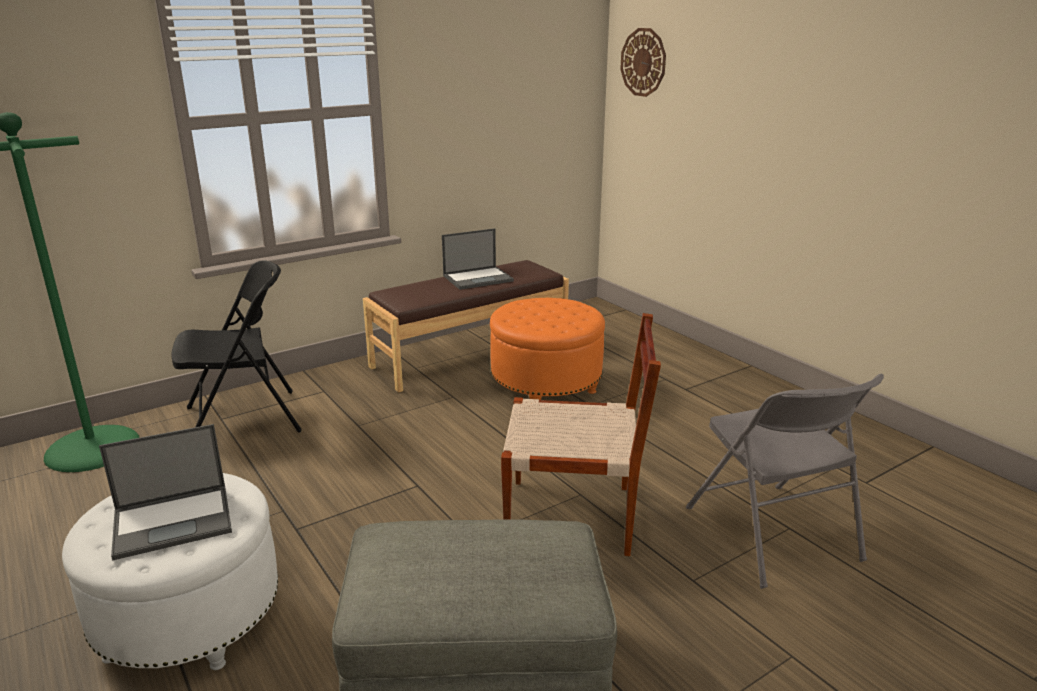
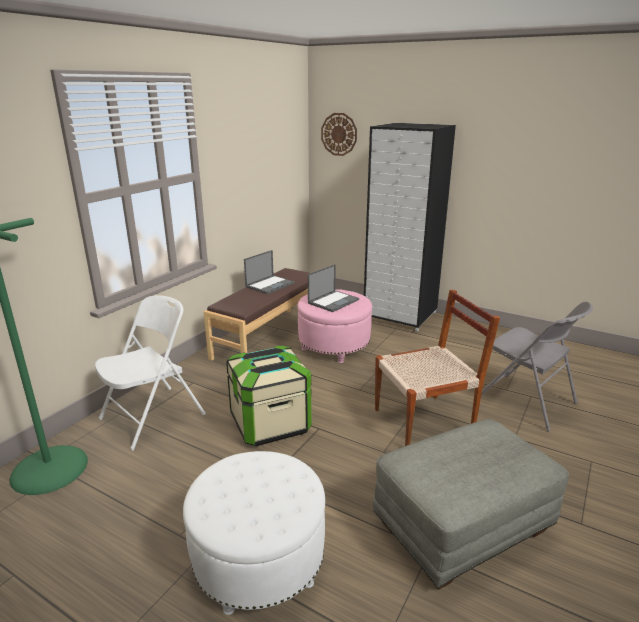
camera: 25 degrees left, 0 degrees up
laptop [99,424,232,560] -> laptop moved to [308,264,359,312]
black chair [171,260,301,433] -> white chair [95,295,206,451]
orange ottoman [490,298,605,400] -> pink ottoman [298,289,372,363]
none -> storage box [226,345,312,446]
none -> wardrobe [364,123,456,331]

